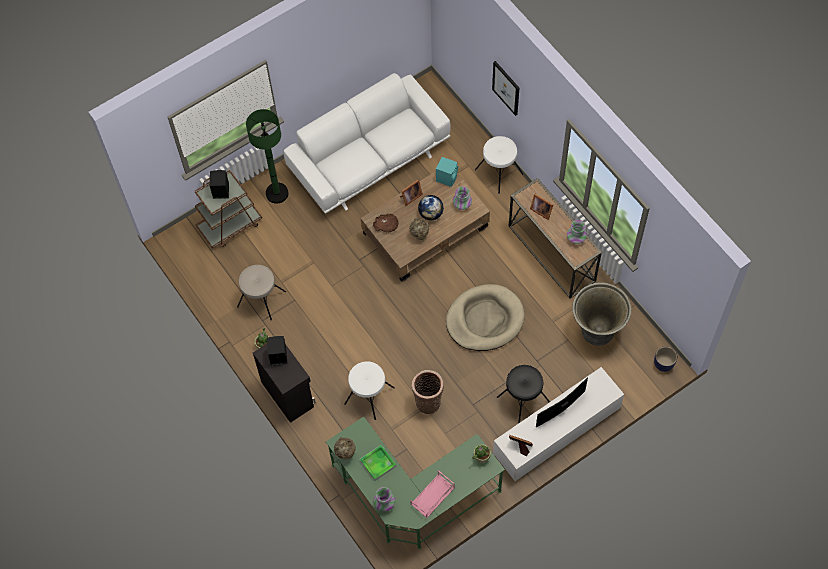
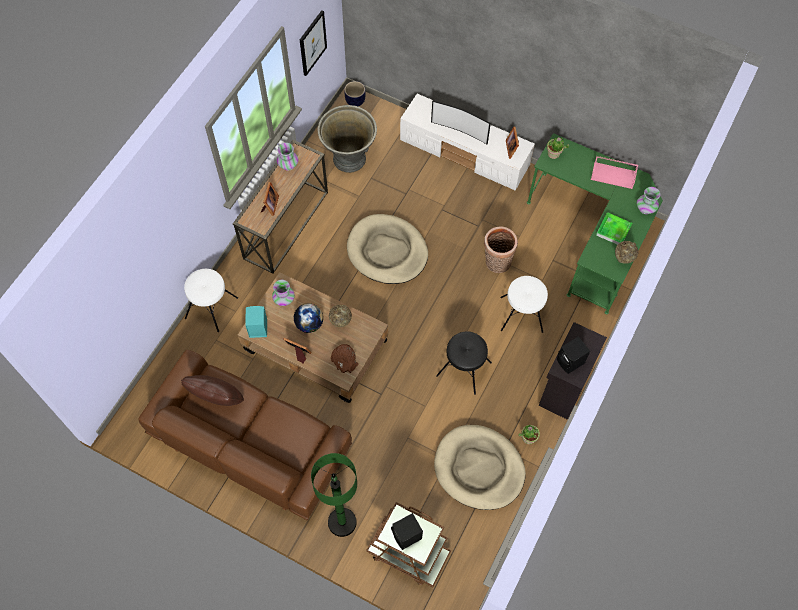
camera: 120 degrees left, 0 degrees up
beige stool [237,265,286,320] -> beige dog bed [434,425,526,510]
white sofa [284,73,451,214] -> brown sofa [138,350,352,520]
picture [492,61,519,116] -> picture moved to [300,10,327,76]
black stool [497,365,550,424] -> black stool moved to [436,331,492,395]
none -> brown pillow [181,375,244,406]

